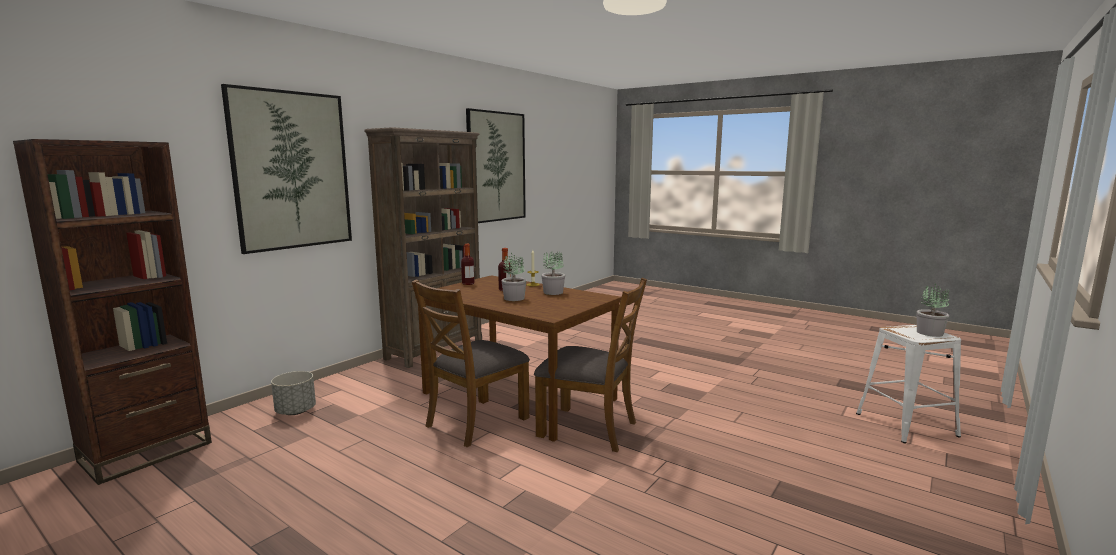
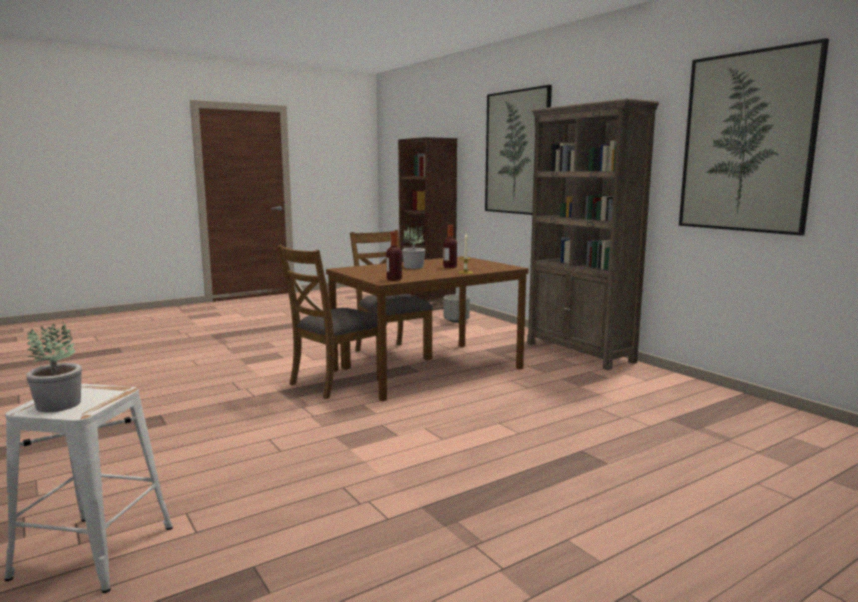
camera: 110 degrees right, 0 degrees up
bottle [461,244,475,285] -> bottle moved to [386,232,402,281]
potted plant [541,252,565,295] -> none

